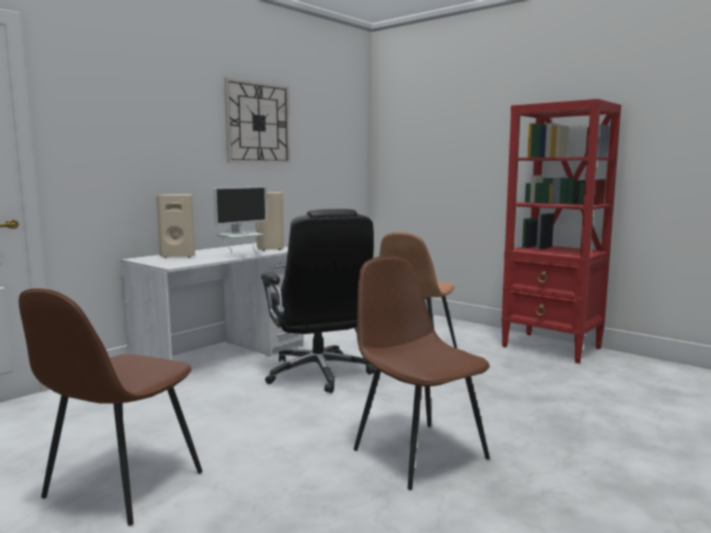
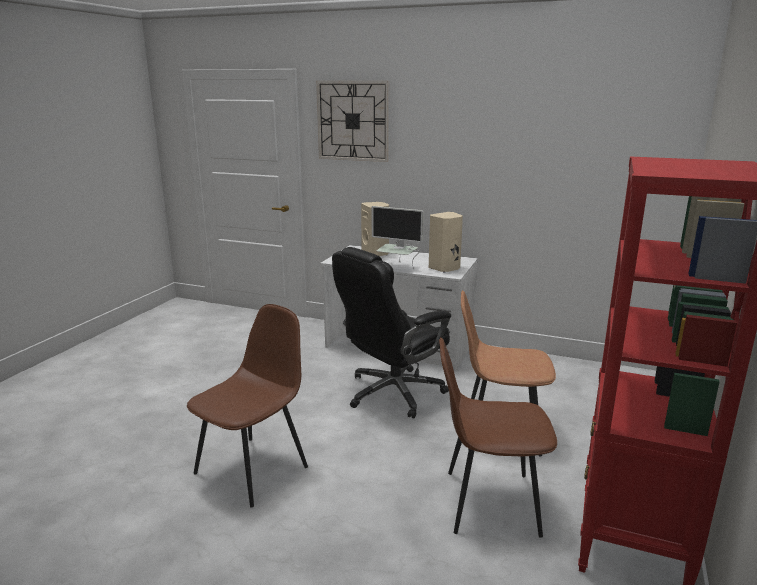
camera: 70 degrees right, 10 degrees up
brown chair [19,288,202,526] -> brown chair moved to [439,337,557,538]
wall clock [224,77,290,164] -> wall clock moved to [316,81,389,162]

